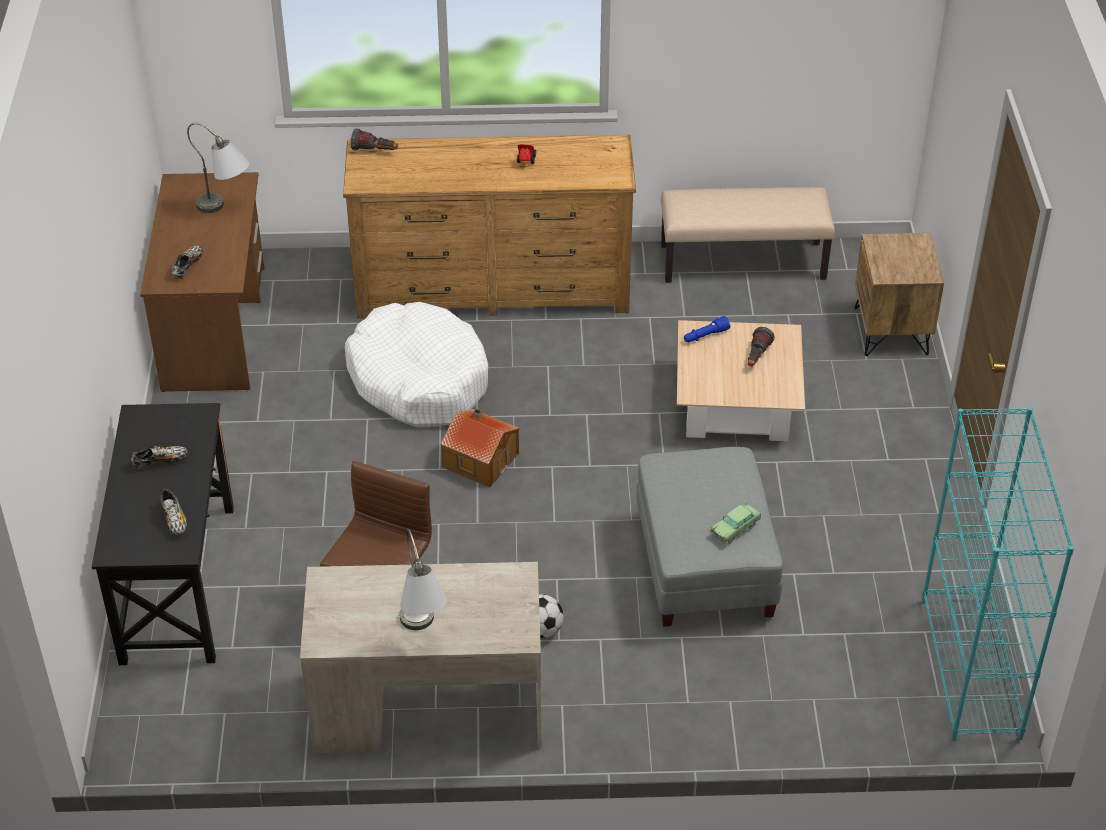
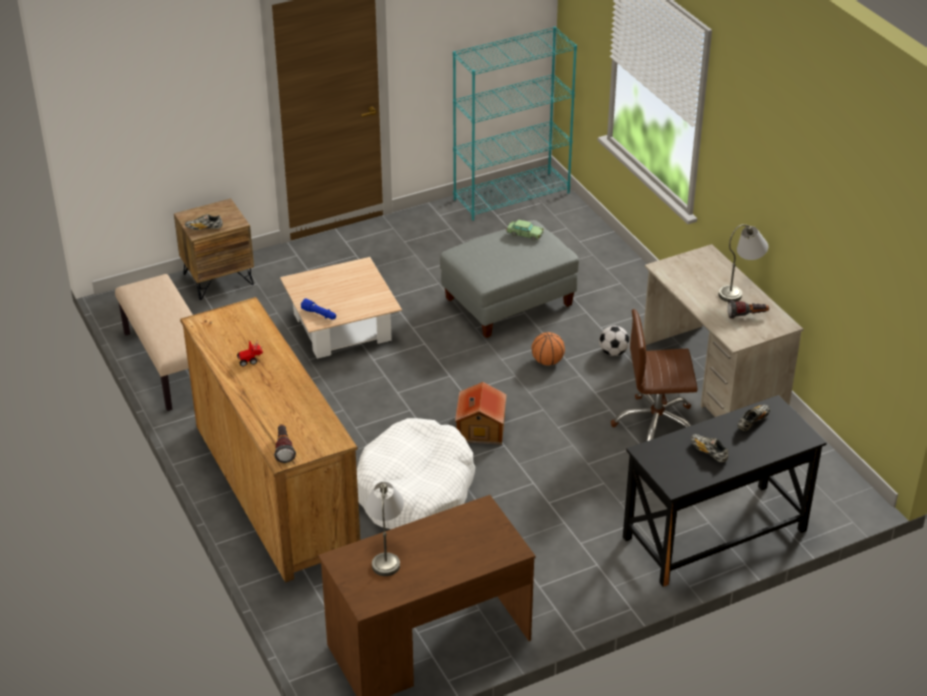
camera: 115 degrees left, 5 degrees down
shoe [172,245,203,279] -> shoe moved to [185,214,223,230]
flashlight [748,327,775,366] -> flashlight moved to [727,300,769,319]
none -> basketball [531,332,565,366]

